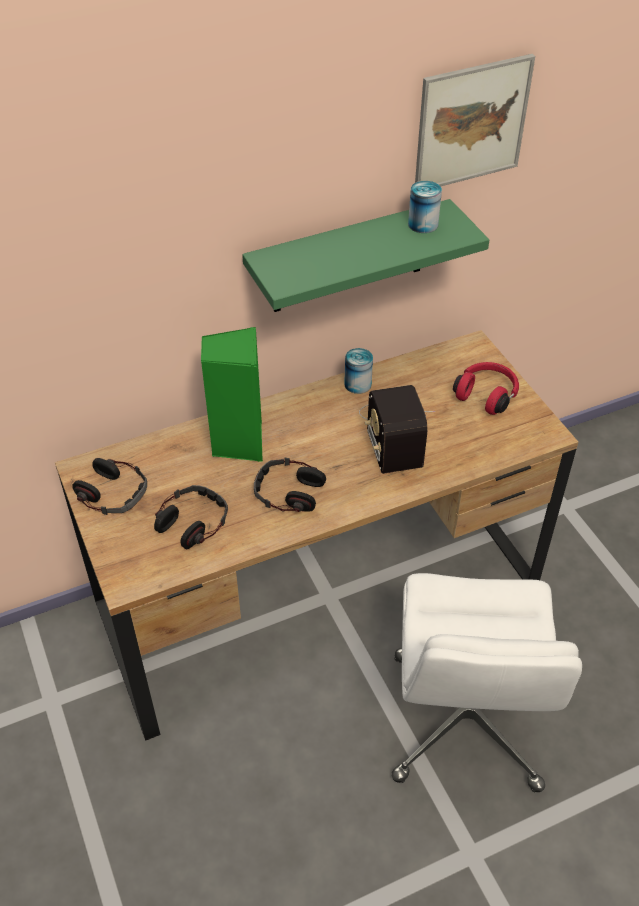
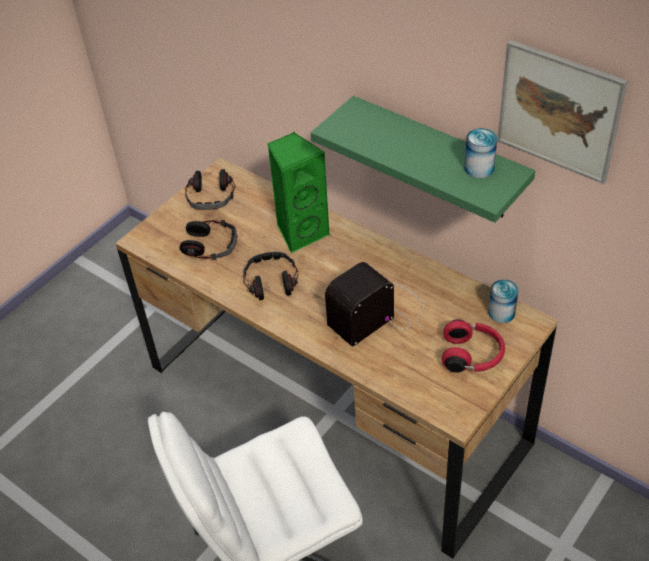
camera: 65 degrees right, 0 degrees up
can [344,348,373,394] -> can moved to [488,279,518,323]

